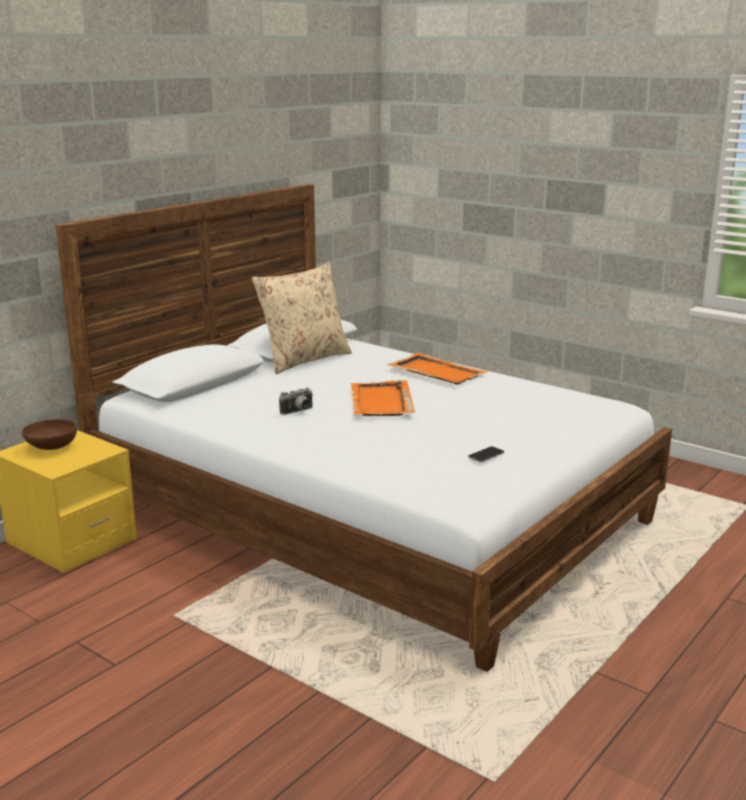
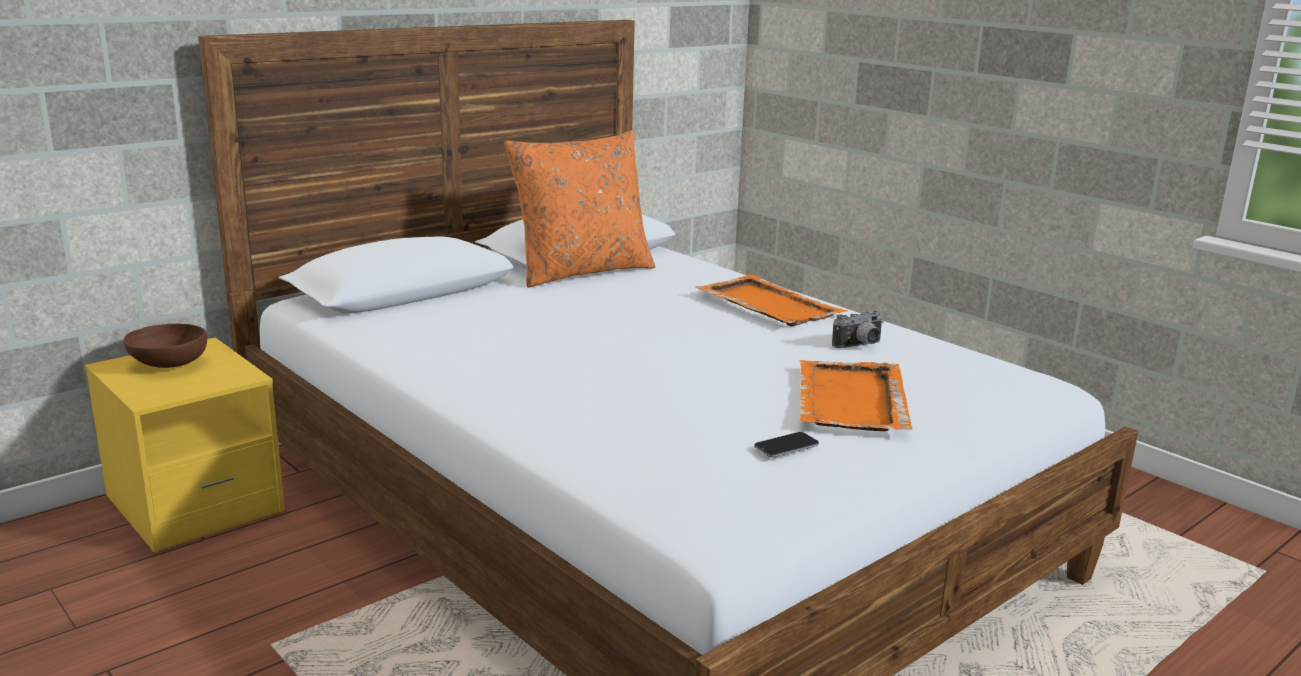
camera: 10 degrees right, 0 degrees up
beige pillow [252,262,352,374] -> orange pillow [504,130,656,288]
camera [279,388,312,415] -> camera moved to [832,311,883,348]
orange tray [350,380,415,416] -> orange tray moved to [800,360,912,431]

